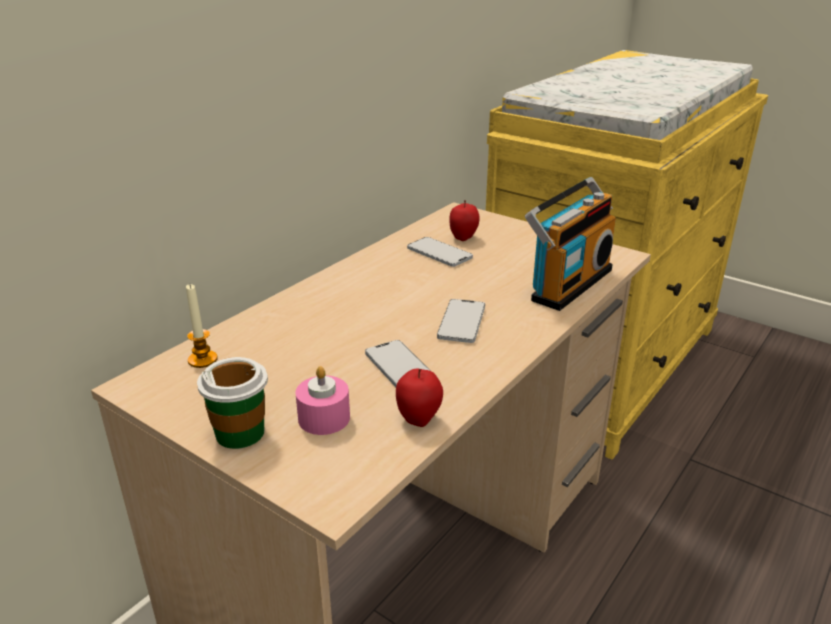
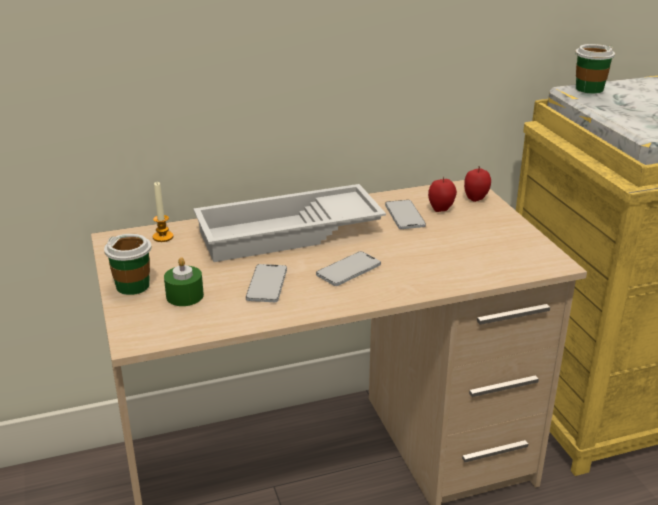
camera: 35 degrees right, 0 degrees up
pink candle [295,366,350,435] -> green candle [164,257,204,306]
apple [396,369,443,427] -> apple moved to [464,166,491,202]
radio [525,177,616,311] -> none
none -> white tray [193,184,386,262]
none -> cup [575,44,615,94]

